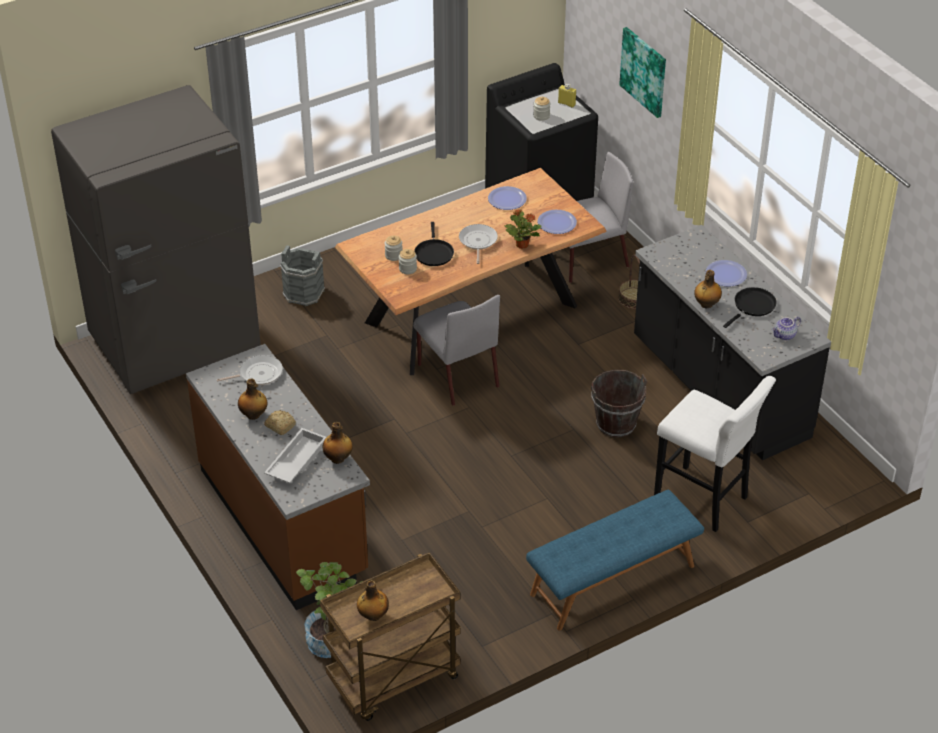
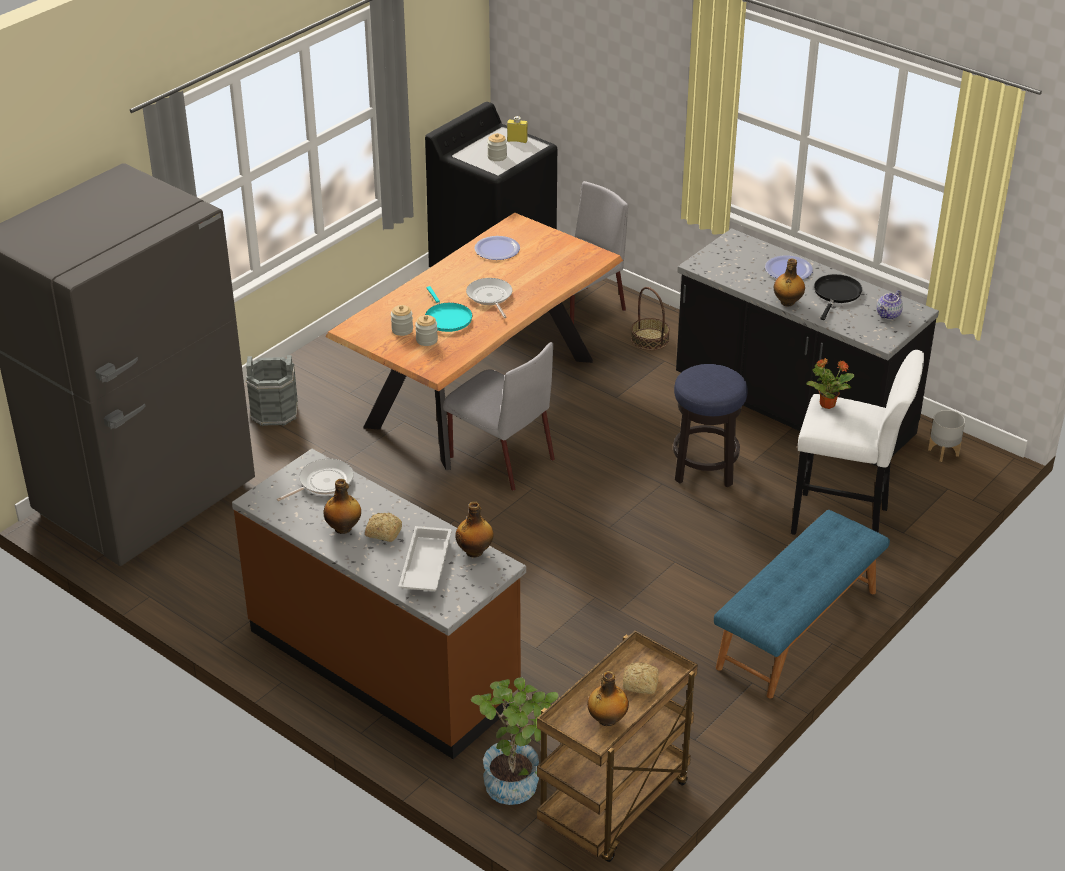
camera: 20 degrees left, 5 degrees down
black frying pan [414,222,454,266] -> turquoise frying pan [425,286,473,332]
potted plant [505,209,542,249] -> potted plant moved to [806,358,855,409]
plate [537,210,577,234] -> none
brown bucket [591,370,647,438] -> stool [673,364,748,488]
picture [619,27,666,118] -> none
none -> bread [623,662,659,694]
none -> grey planter [928,410,965,462]

